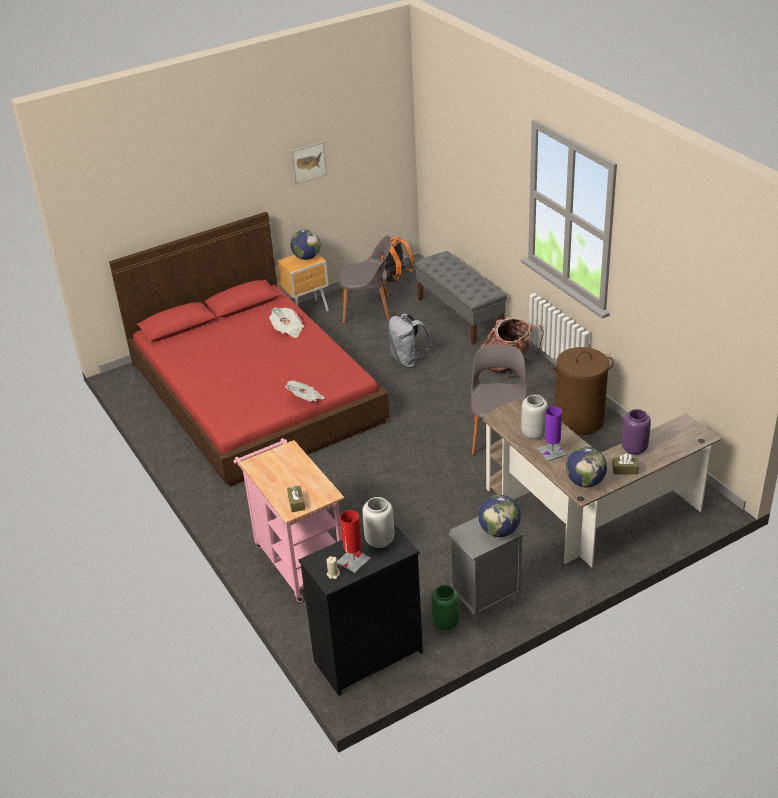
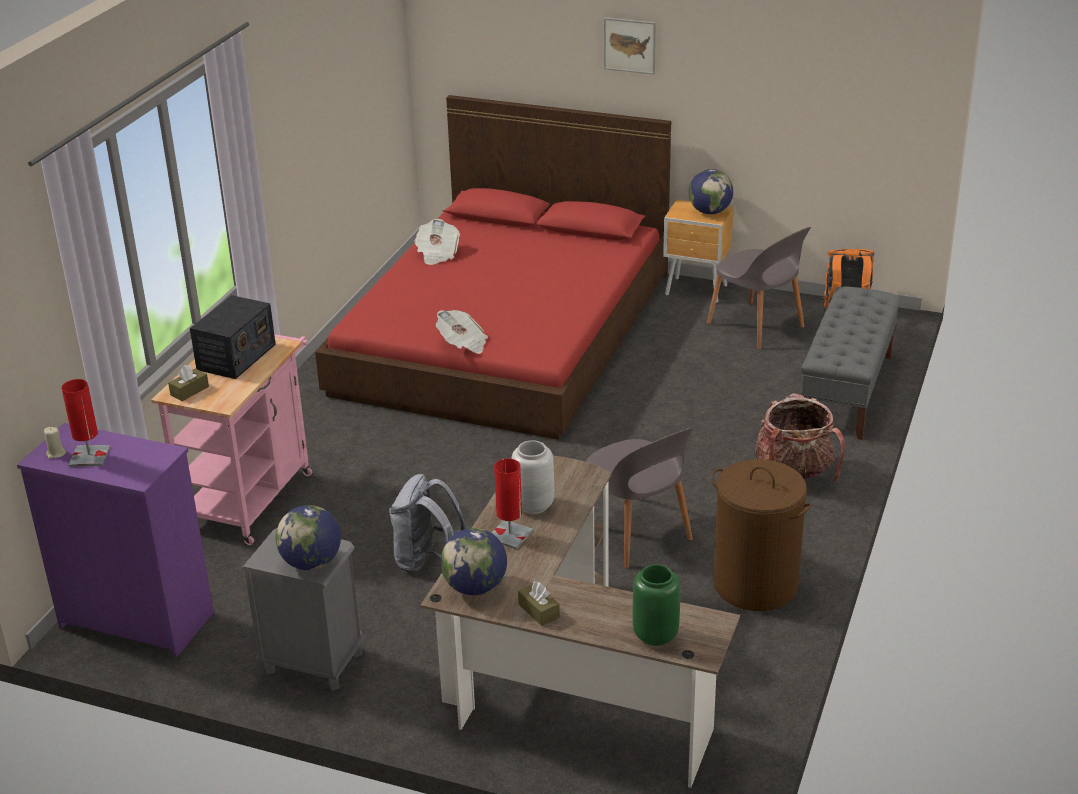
camera: 50 degrees right, 5 degrees down
newspaper [269,307,304,338] -> newspaper moved to [414,219,460,265]
picture [291,142,327,184] -> picture moved to [604,17,656,75]
black dresser [299,524,423,696] -> purple dresser [17,423,214,658]
grey vase [363,497,394,548] -> none
grey backpack [388,314,432,368] -> grey backpack moved to [389,474,467,573]
green vase [431,585,459,631] -> green vase moved to [633,564,680,646]
grey chair [471,344,526,455] -> grey chair turned 90 degrees clockwise [586,427,694,568]
purple table lamp [538,406,567,461] -> red table lamp [492,459,533,549]
purple vase [622,409,651,455] -> none
none -> radio [190,295,276,379]

